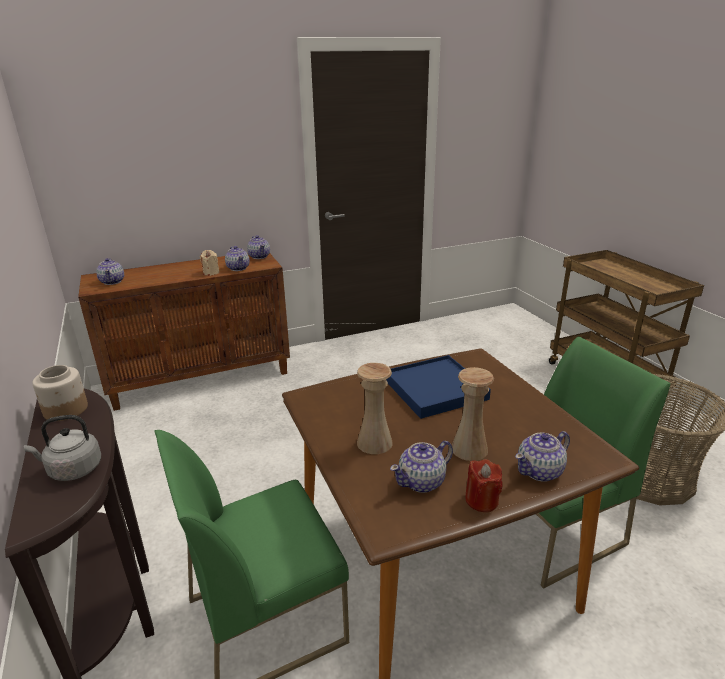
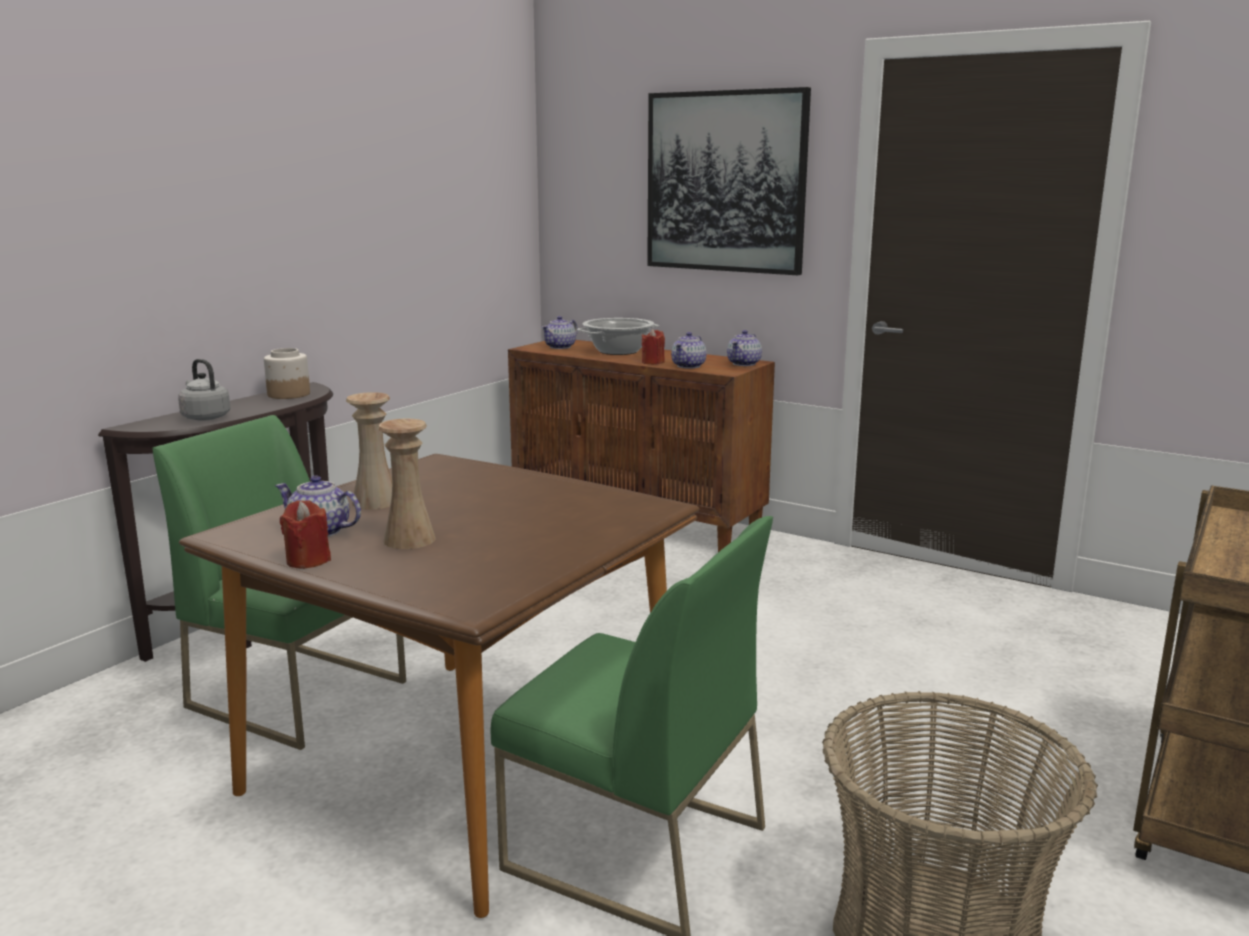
camera: 55 degrees right, 10 degrees down
beige candle [200,250,220,276] -> red candle [642,329,665,364]
blue tray [386,355,491,419] -> none
teapot [515,431,570,482] -> none
none -> cooking pot [577,318,659,355]
none -> picture [647,87,811,275]

